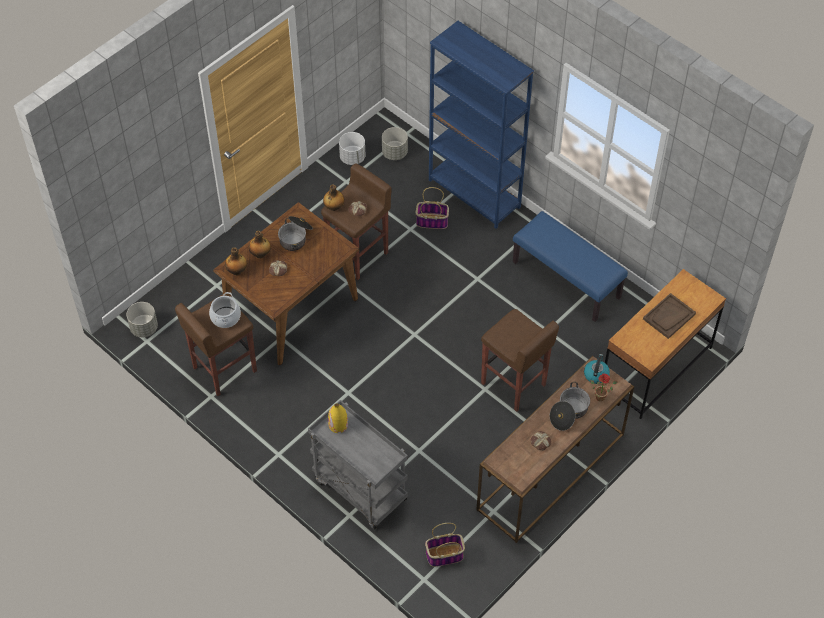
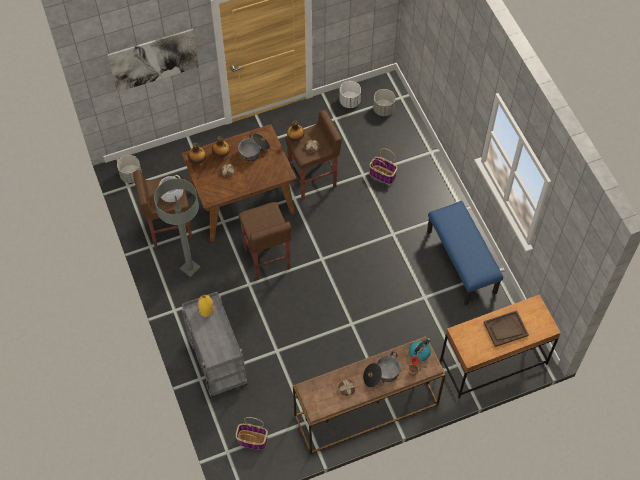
camera: 25 degrees right, 5 degrees up
blue bookcase [429,21,534,229] -> none
brown stool [481,309,559,412] -> brown stool moved to [239,202,291,280]
none -> picture [107,28,199,92]
none -> grey floor lamp [154,178,201,277]

